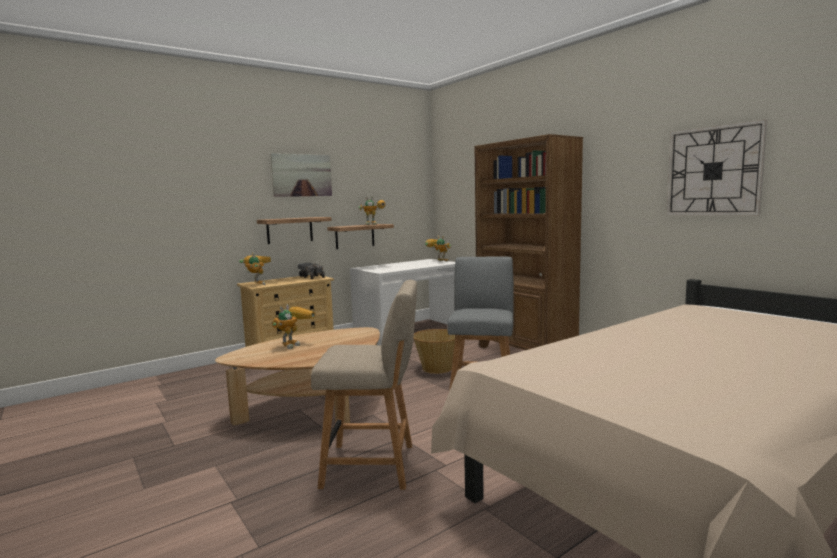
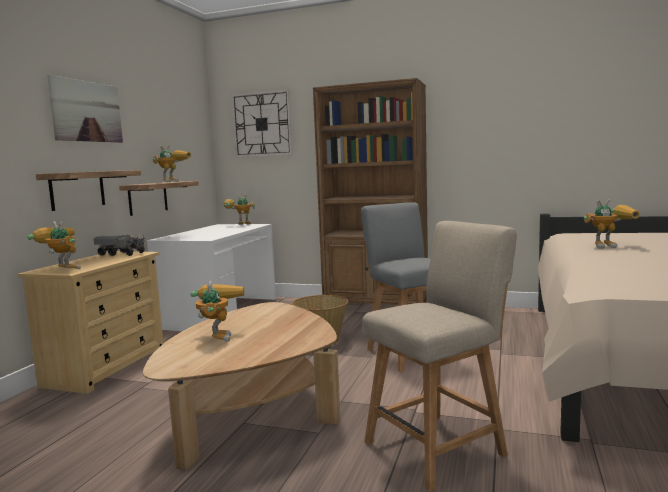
camera: 35 degrees left, 0 degrees up
wall clock [666,119,767,215] -> wall clock moved to [231,89,293,157]
none -> toy robot [584,199,640,249]

